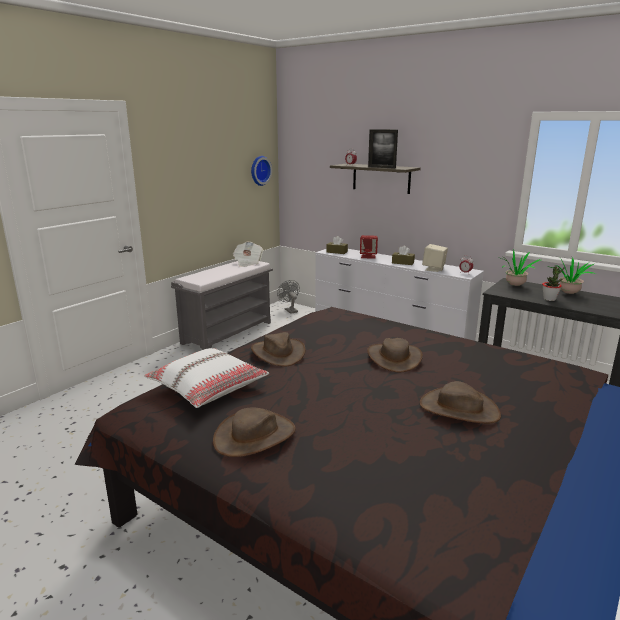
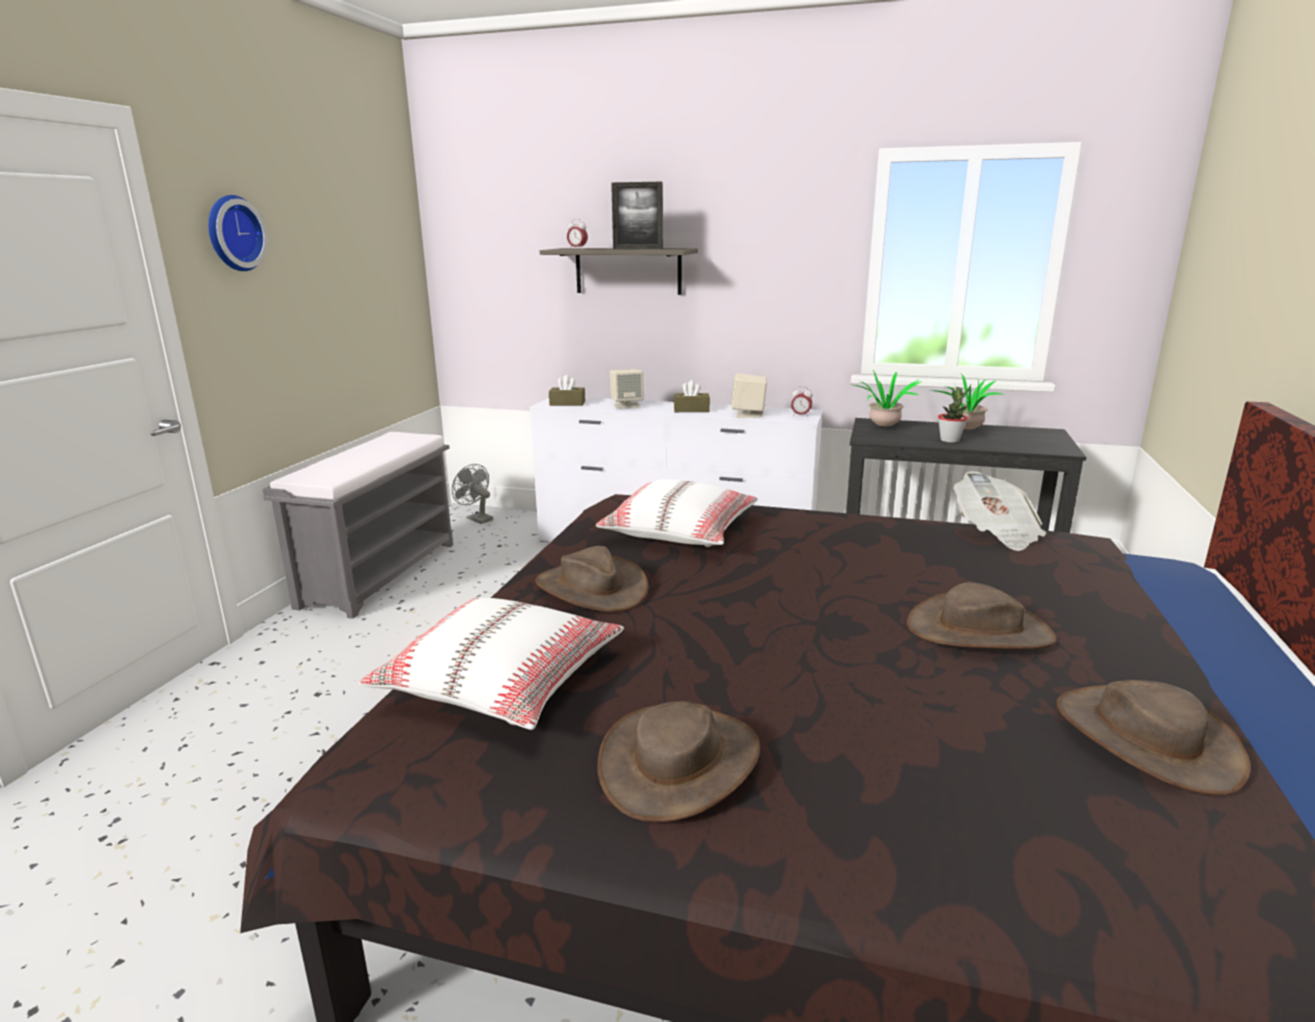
camera: 20 degrees left, 0 degrees up
newspaper [233,242,264,267] -> newspaper moved to [953,471,1046,551]
wall clock [251,156,272,186] -> wall clock moved to [208,195,268,271]
red speaker [360,235,378,259] -> beige speaker [610,369,644,409]
brown hat [367,338,423,372] -> brown hat moved to [1056,680,1251,795]
none -> white pillow [596,479,758,547]

